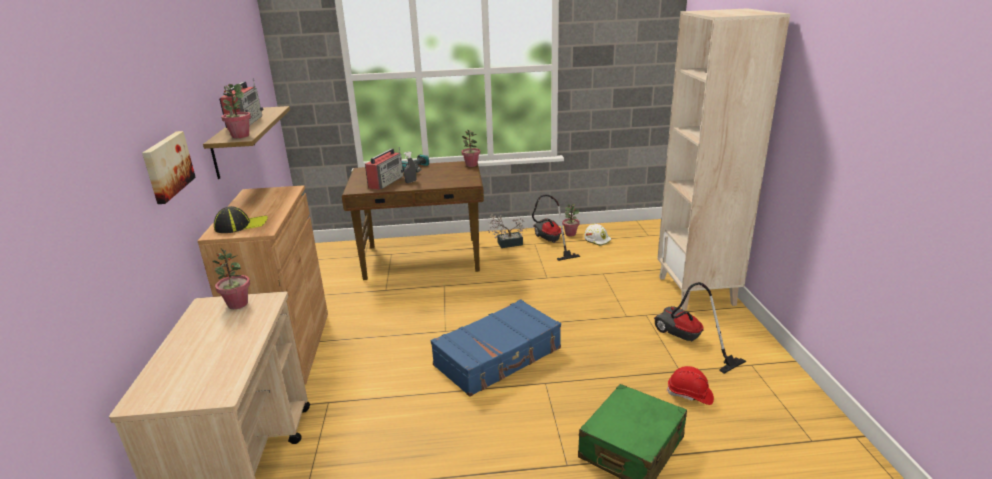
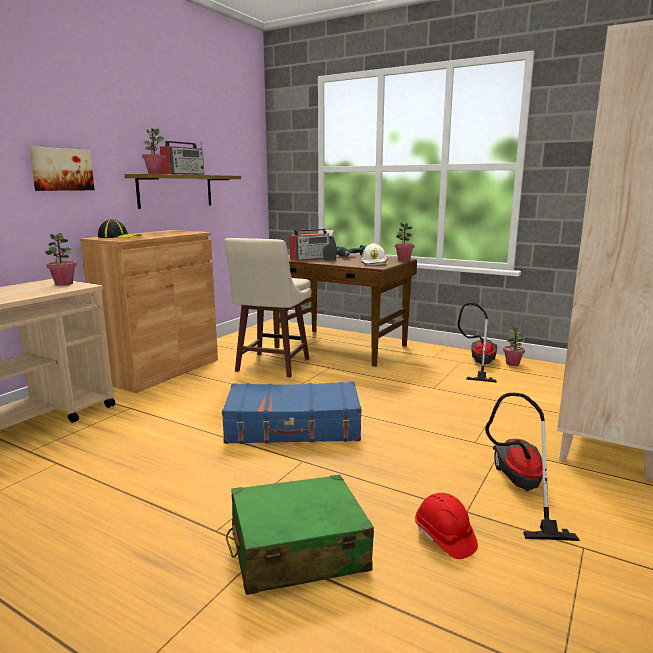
camera: 35 degrees right, 10 degrees down
potted plant [488,214,528,248] -> none
white hard hat [584,224,612,246] -> white hard hat moved to [361,243,388,265]
none -> beige stool [224,238,312,377]

